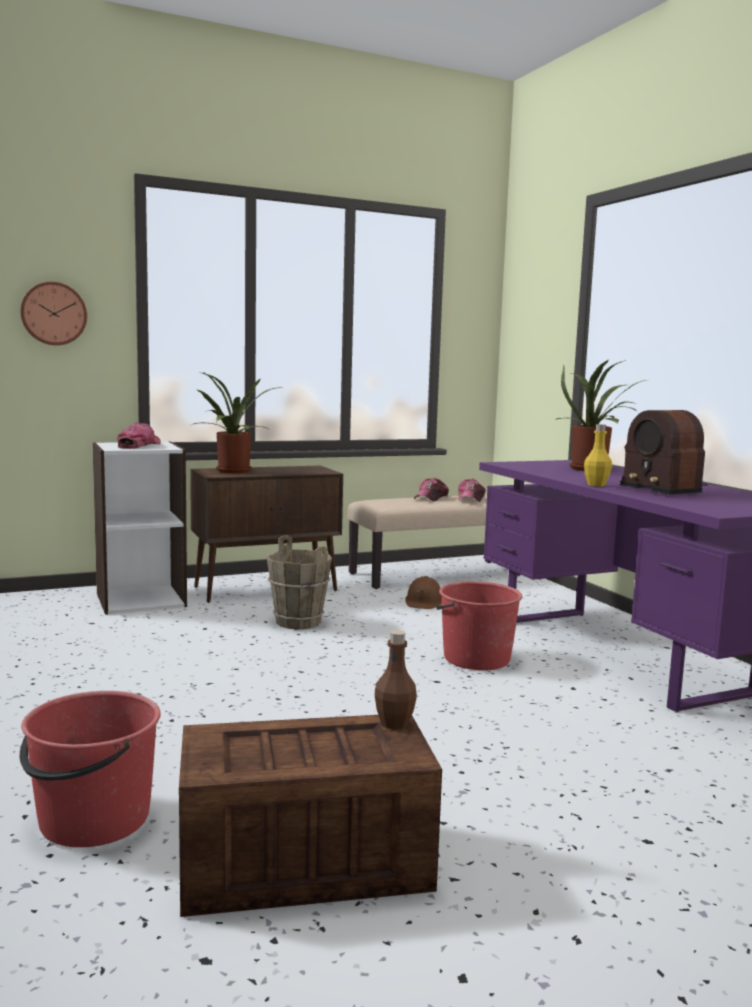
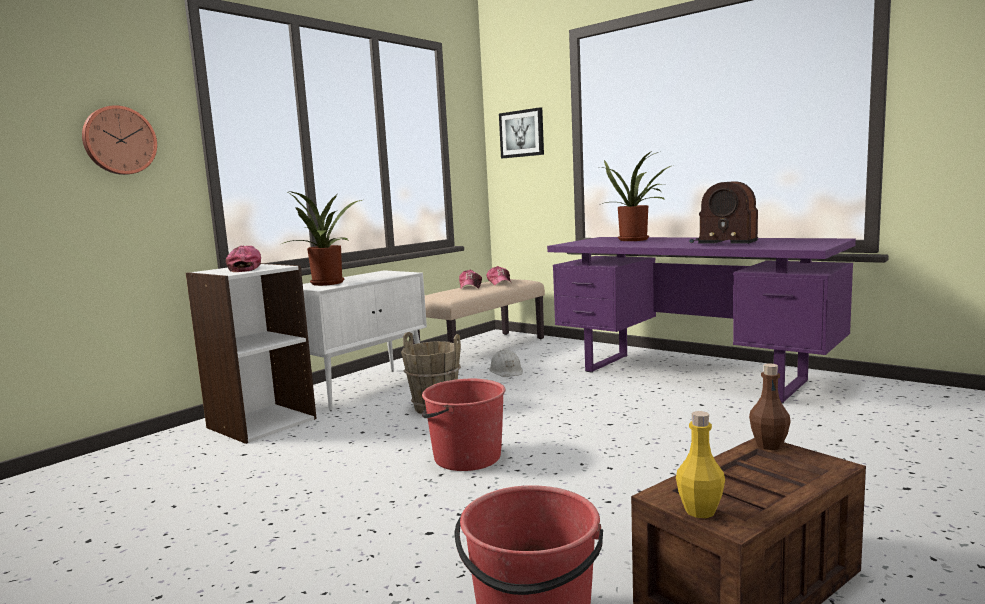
camera: 25 degrees left, 0 degrees up
brown cabinet [190,466,343,603] -> white cabinet [303,270,427,411]
brown hard hat [405,576,442,609] -> white hard hat [489,350,523,377]
red bucket [436,581,522,670] -> red bucket moved to [422,379,505,471]
yellow bottle [584,424,612,487] -> yellow bottle moved to [676,411,725,518]
none -> picture [499,107,544,158]

